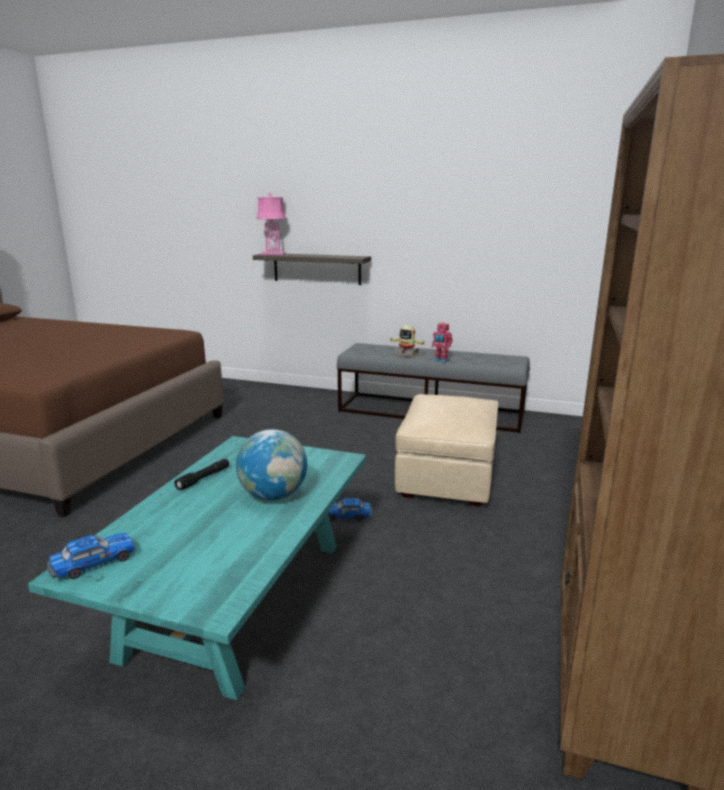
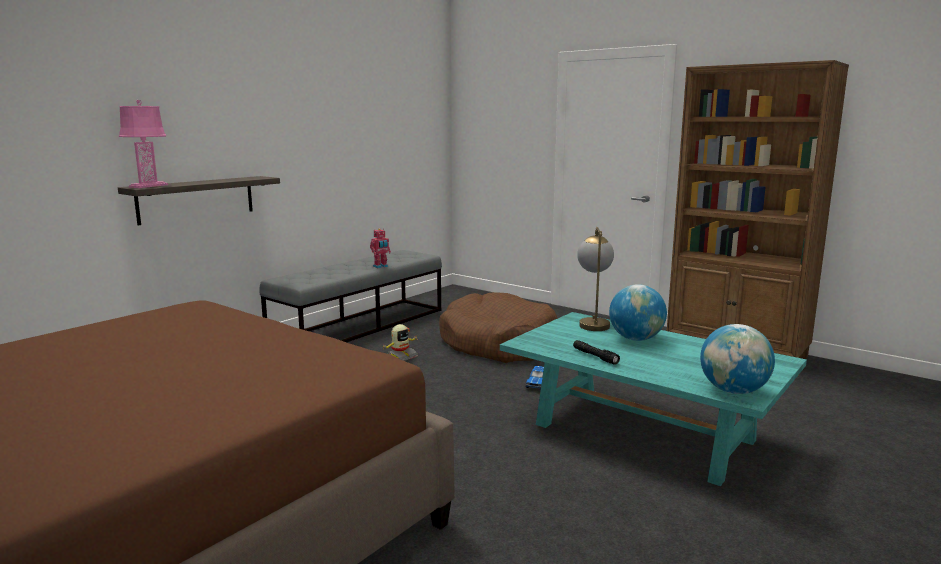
camera: 70 degrees left, 5 degrees down
toy car [47,533,136,579] -> globe [700,324,775,394]
toy robot [390,325,425,357] -> toy robot moved to [383,324,419,361]
beige ottoman [395,394,498,507] -> brown dog bed [439,292,558,363]
none -> table lamp [577,227,614,331]

